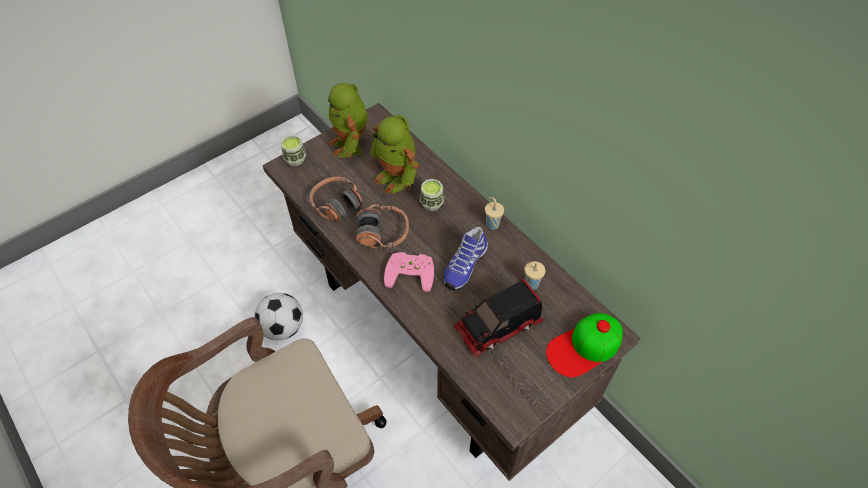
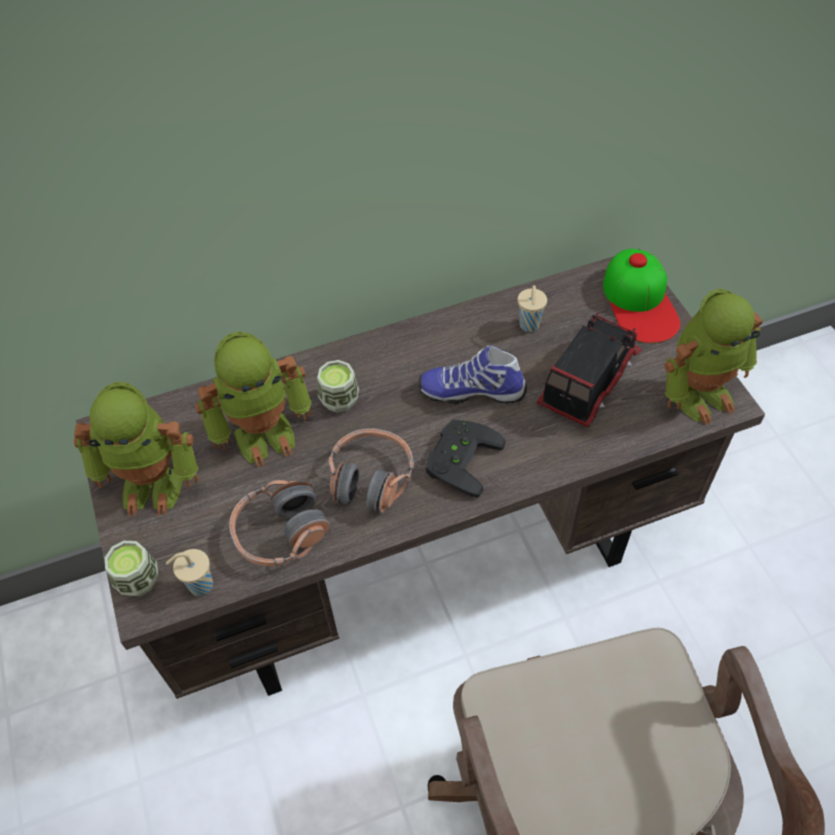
camera: 70 degrees left, 0 degrees up
football [254,293,303,340] -> none
pink game controller [384,252,434,292] -> black game controller [426,420,506,498]
shoe [444,227,488,291] -> shoe turned 135 degrees clockwise [419,345,527,404]
toy truck [454,278,543,358] -> toy truck turned 135 degrees counterclockwise [536,312,642,427]
beige cup [485,197,504,230] -> beige cup moved to [166,549,213,596]
none -> toy robot [664,288,763,425]

